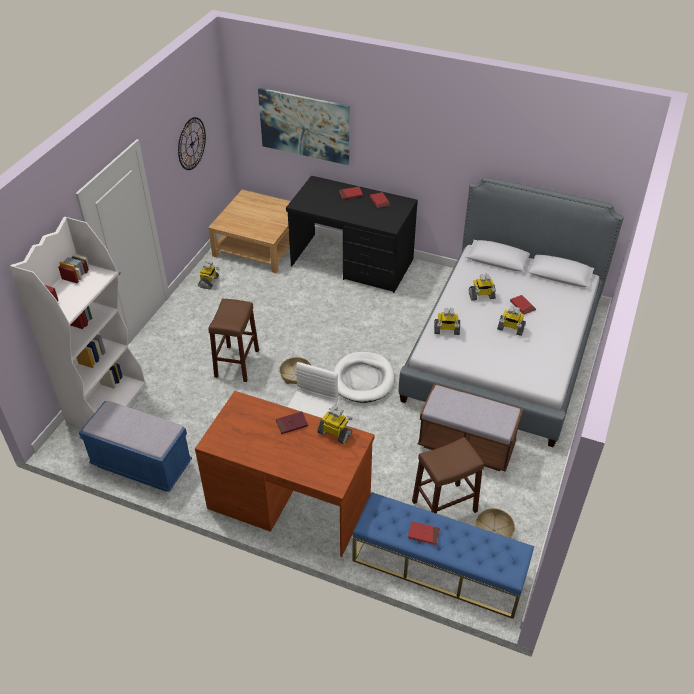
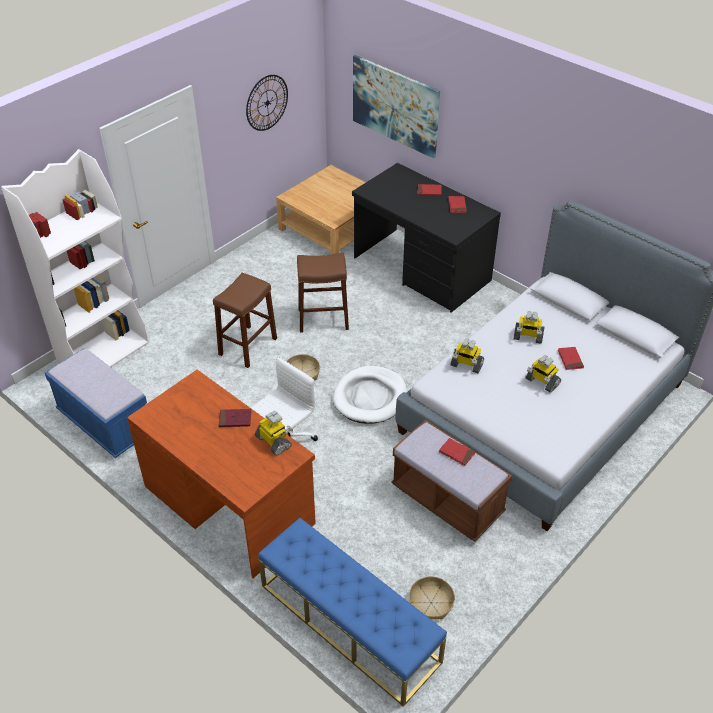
camera: 20 degrees right, 0 degrees up
toy robot [198,261,220,289] -> none
red book [408,521,440,545] -> red book moved to [439,438,475,466]
brown stool [412,437,484,514] -> brown stool moved to [297,253,349,333]

